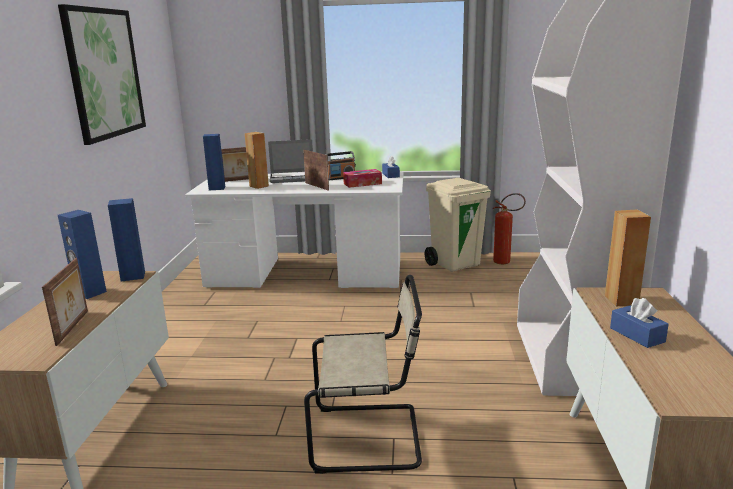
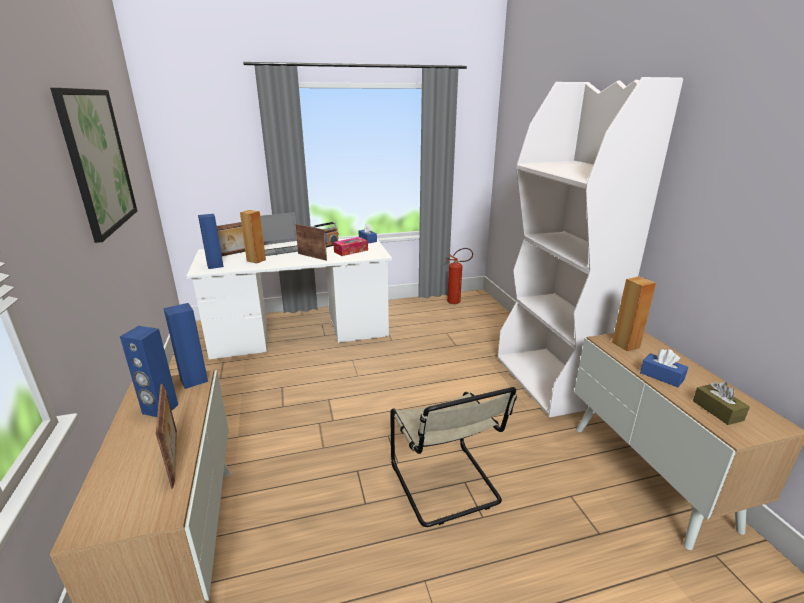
camera: 20 degrees left, 5 degrees up
beige chair [304,275,422,474] -> beige chair turned 90 degrees clockwise [390,387,517,527]
beige trash can [425,178,491,272] -> none
none -> brown tissue box [693,382,750,425]

